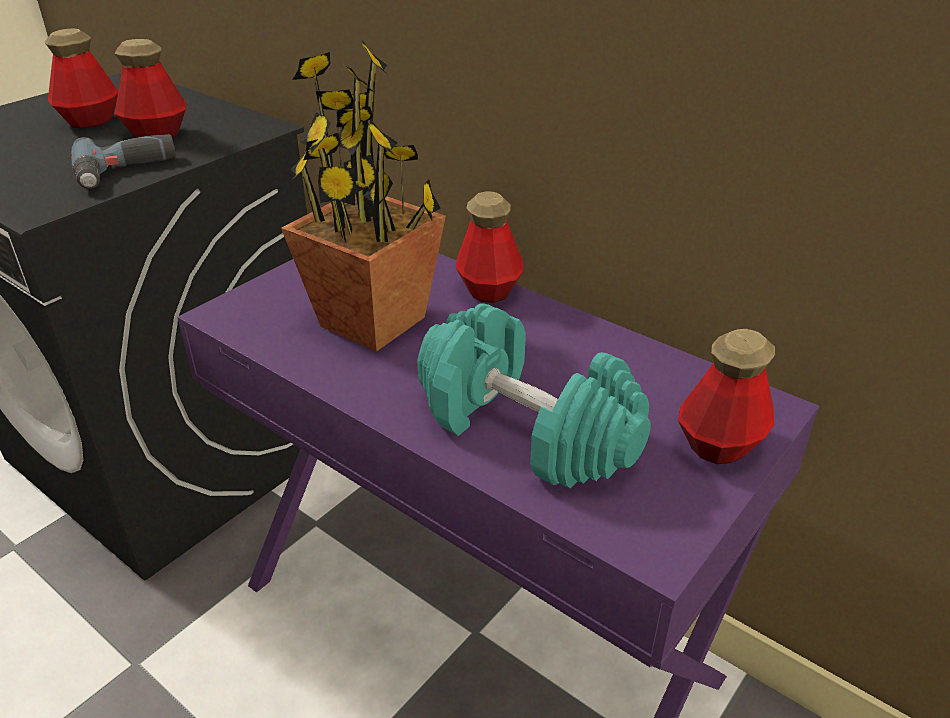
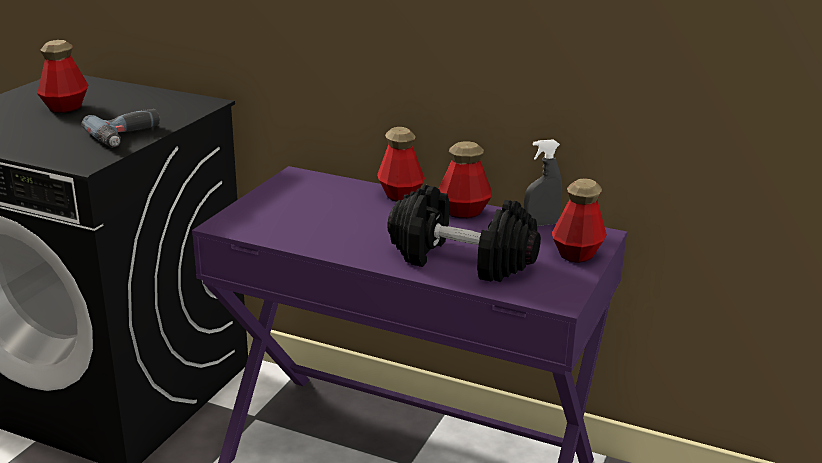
camera: 15 degrees left, 10 degrees down
bottle [115,39,186,138] -> bottle moved to [438,141,492,218]
potted plant [281,40,446,352] -> none
turquoise dumbbell [417,303,651,489] -> black dumbbell [387,185,541,282]
none -> grey spray bottle [524,139,562,226]

